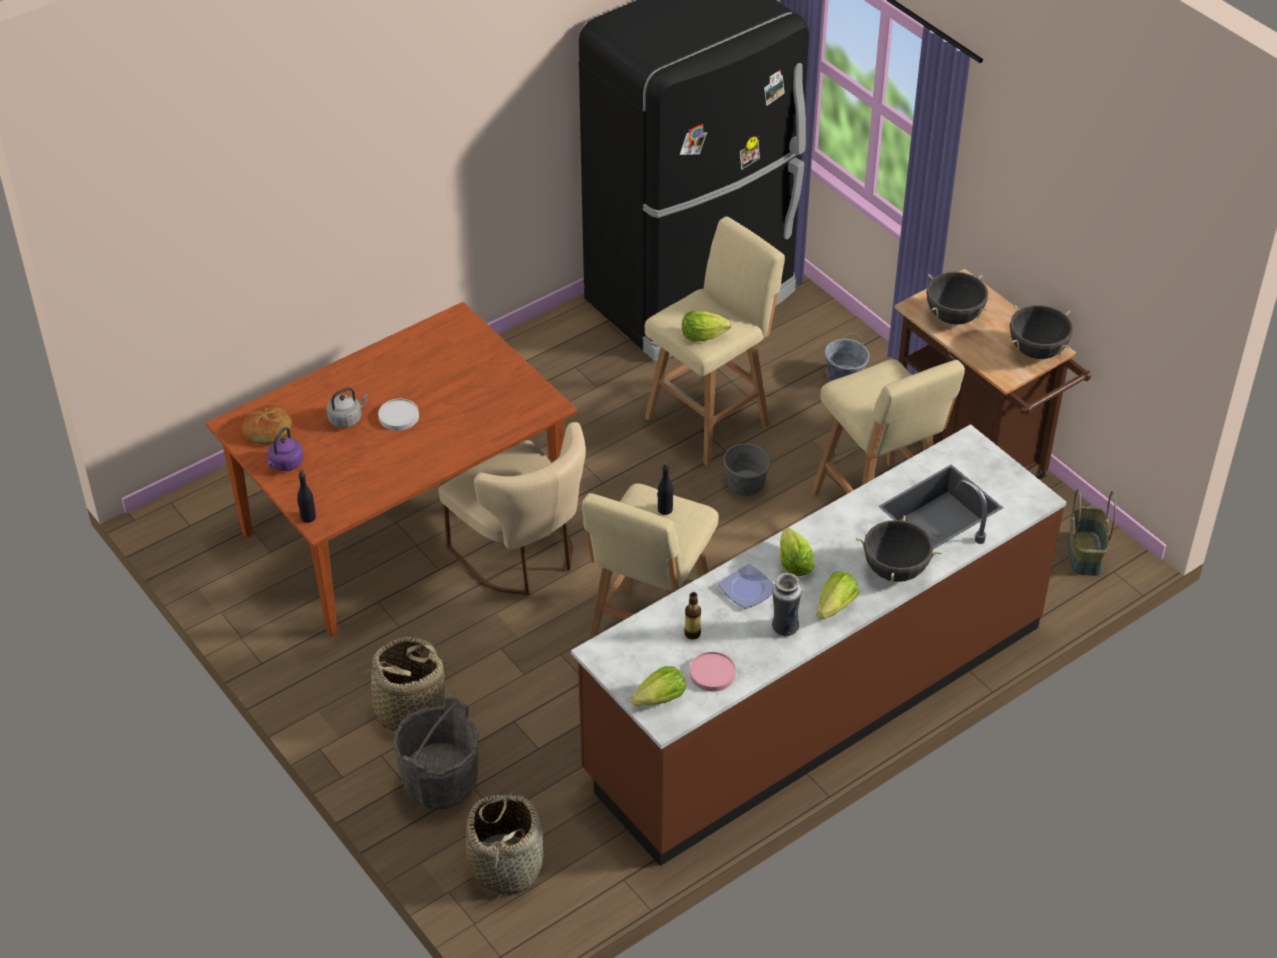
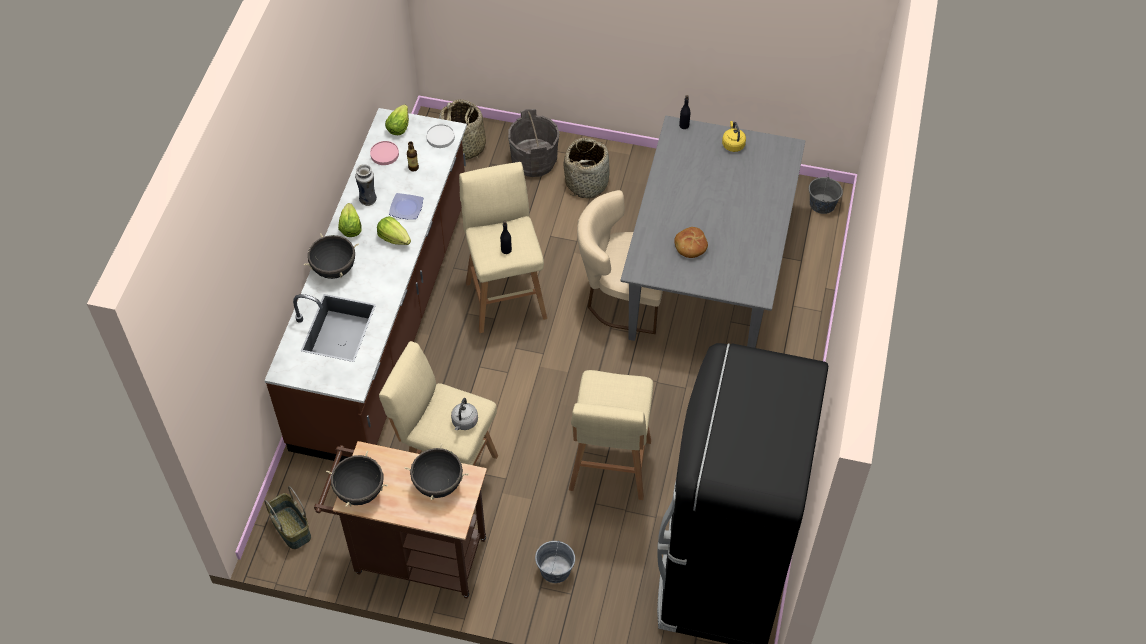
camera: 140 degrees right, 10 degrees up
brown dining table [205,302,577,637] -> grey dining table [620,116,805,348]
bread [242,405,292,444] -> bread moved to [674,227,708,258]
purple kettle [265,427,304,471] -> yellow kettle [722,121,746,152]
grey kettle [327,387,368,428] -> grey kettle moved to [451,398,478,430]
white plate [378,399,419,431] -> white plate moved to [426,124,455,148]
lettuce [682,311,731,342] -> none
grey bucket [723,442,770,496] -> grey bucket moved to [809,174,843,214]

